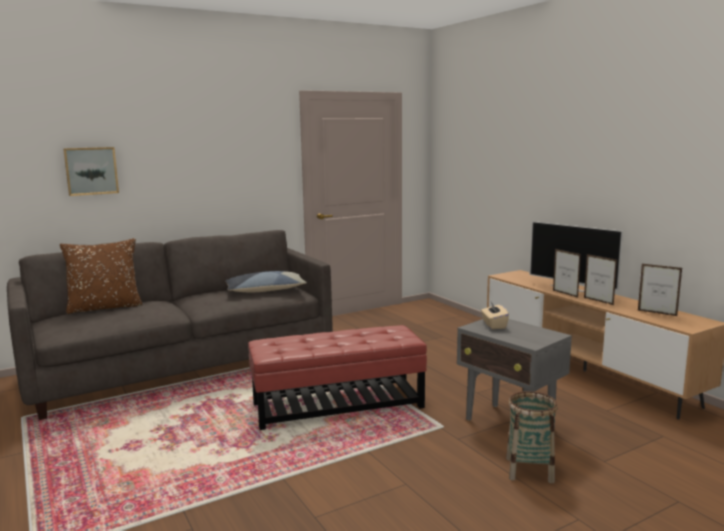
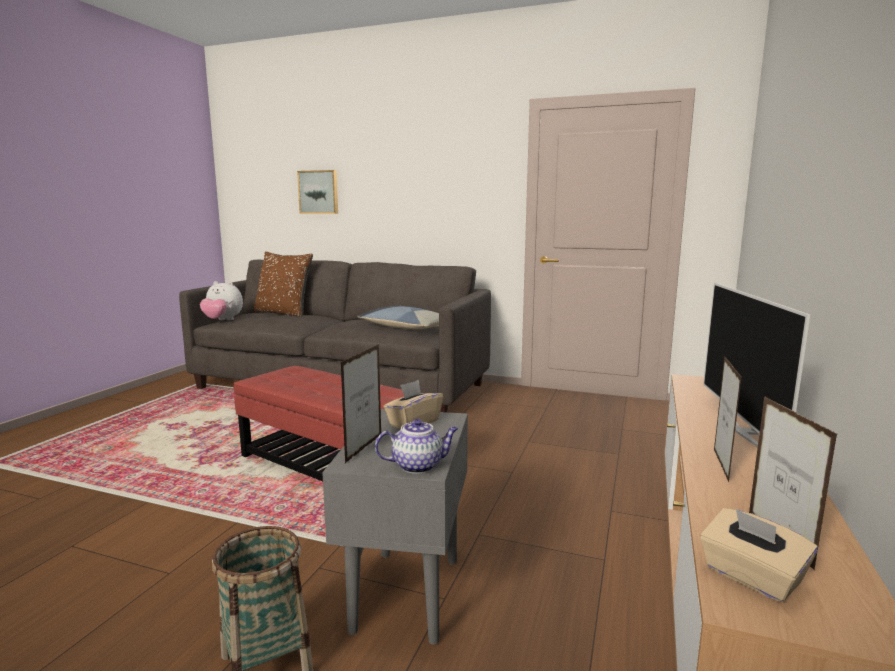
camera: 50 degrees right, 0 degrees up
picture frame [553,249,581,298] -> picture frame moved to [340,344,381,463]
none -> plush toy [200,281,243,321]
none -> teapot [375,419,458,474]
none -> beige tissue box [700,508,818,602]

